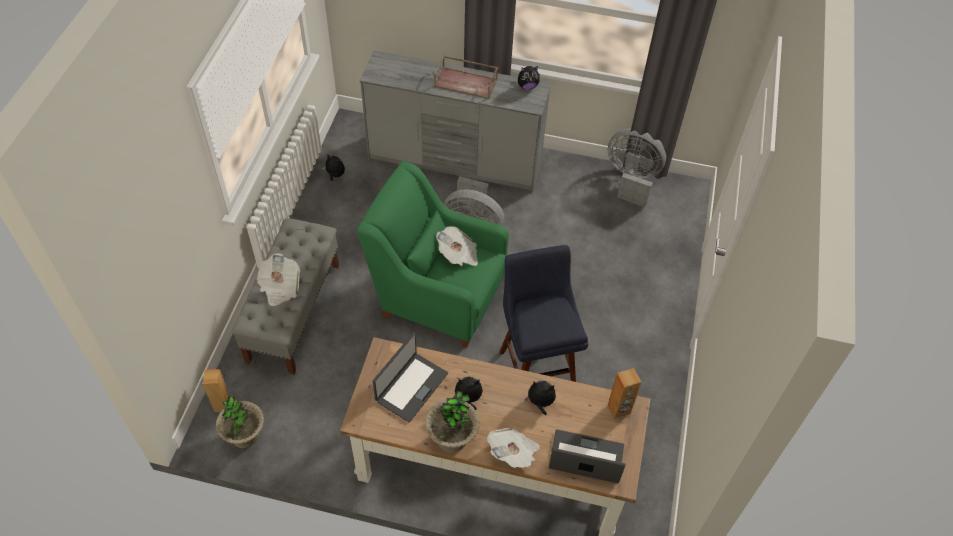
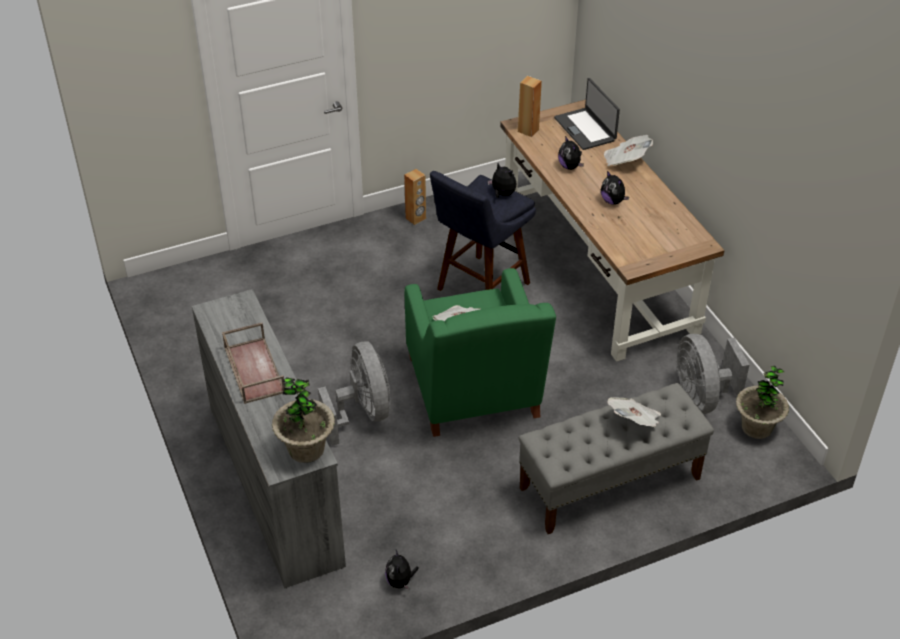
camera: 125 degrees left, 10 degrees down
brown speaker [203,369,230,412] -> brown speaker moved to [404,169,426,225]
laptop [373,332,448,422] -> none
potted plant [425,391,479,452] -> potted plant moved to [272,377,335,463]
plush toy [518,66,540,90] -> plush toy moved to [487,163,516,198]
grey fan [608,128,666,207] -> grey fan moved to [676,334,749,414]

